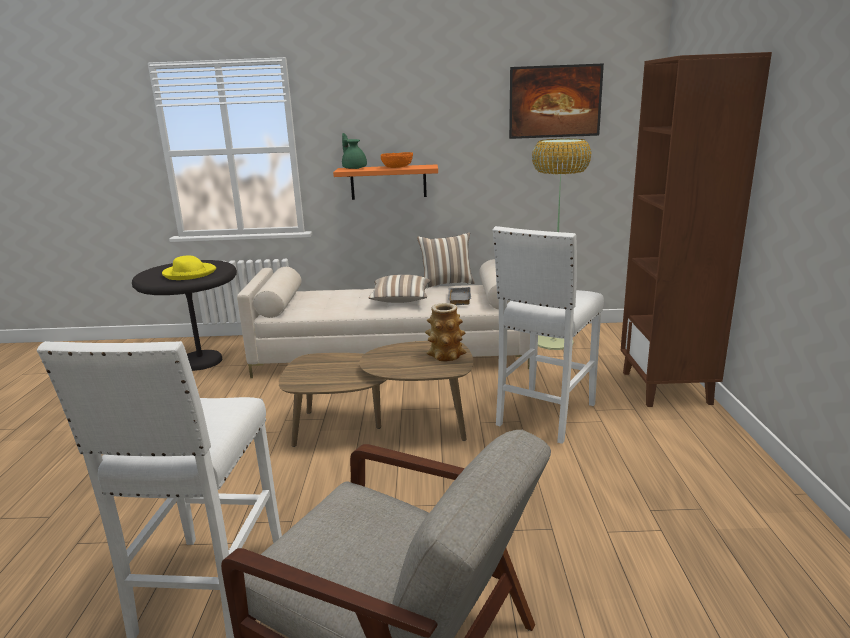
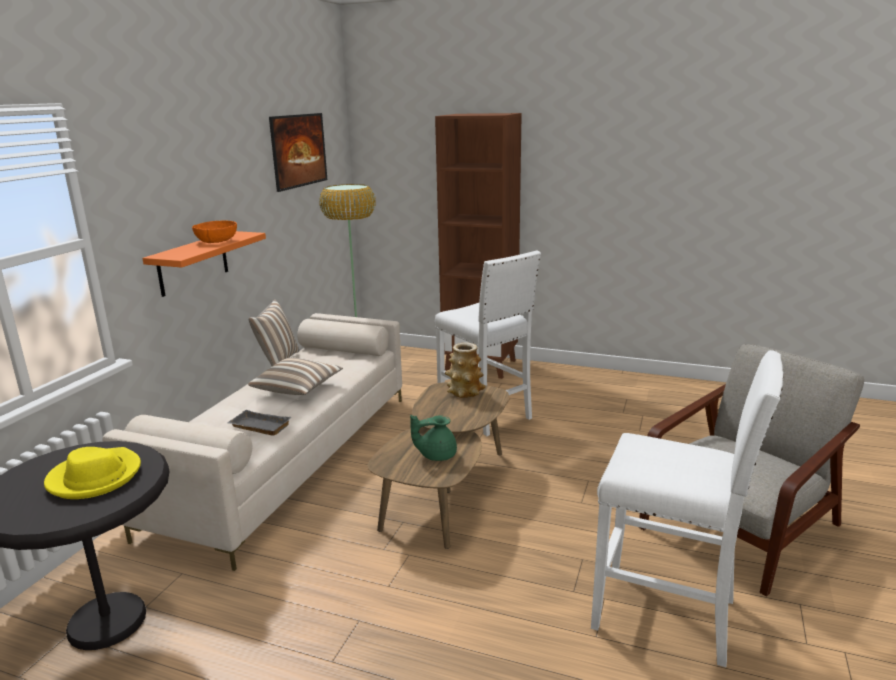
camera: 70 degrees left, 0 degrees up
green teapot [342,133,367,169] -> green teapot moved to [410,415,457,461]
grey tray [448,287,471,305] -> grey tray moved to [227,410,291,436]

